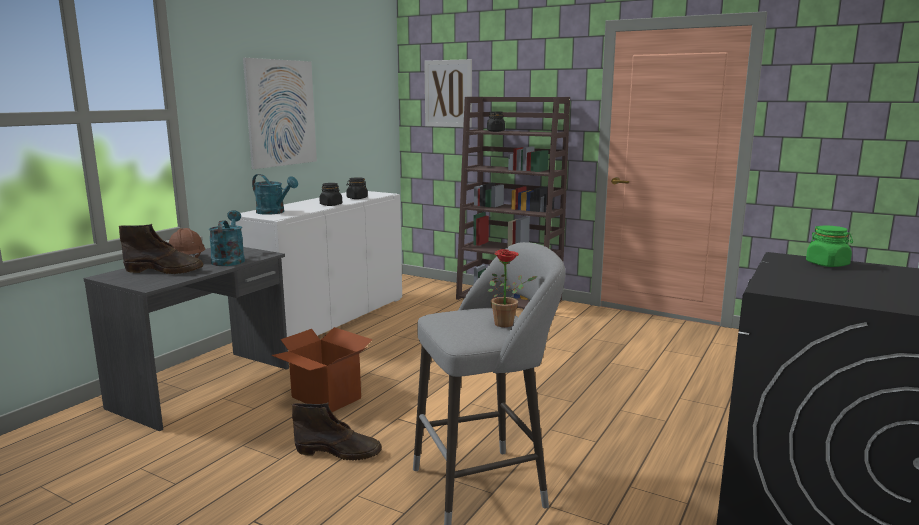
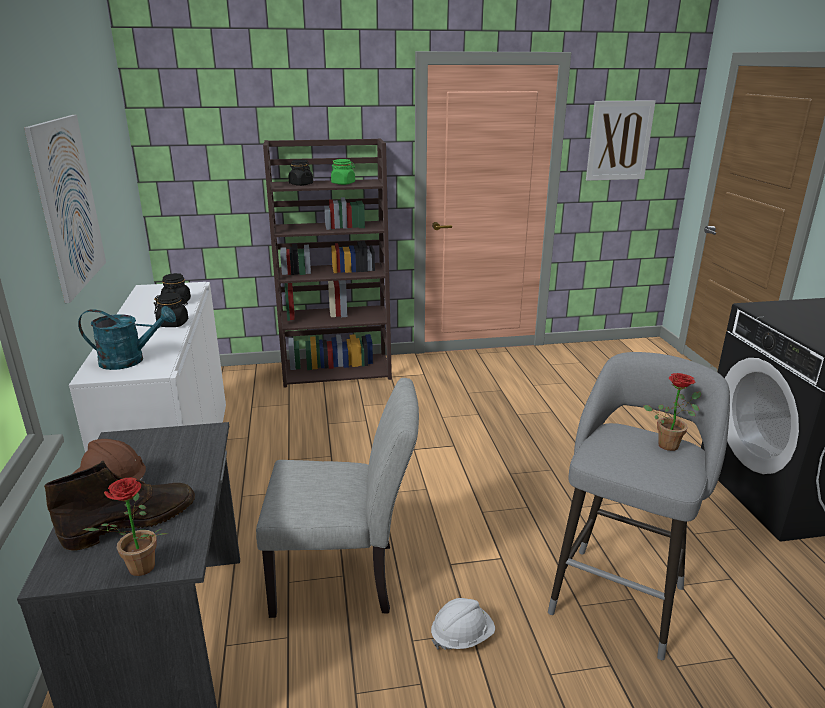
camera: 40 degrees left, 10 degrees up
turquoise watering can [209,210,245,266] -> none
cardboard box [271,327,372,412] -> grey chair [256,378,419,618]
brown boot [292,402,382,461] -> white hard hat [431,598,495,650]
picture [424,59,472,128] -> picture moved to [586,100,656,181]
green jar [806,226,853,267] -> green jar moved to [331,159,355,185]
none -> potted plant [83,477,168,576]

